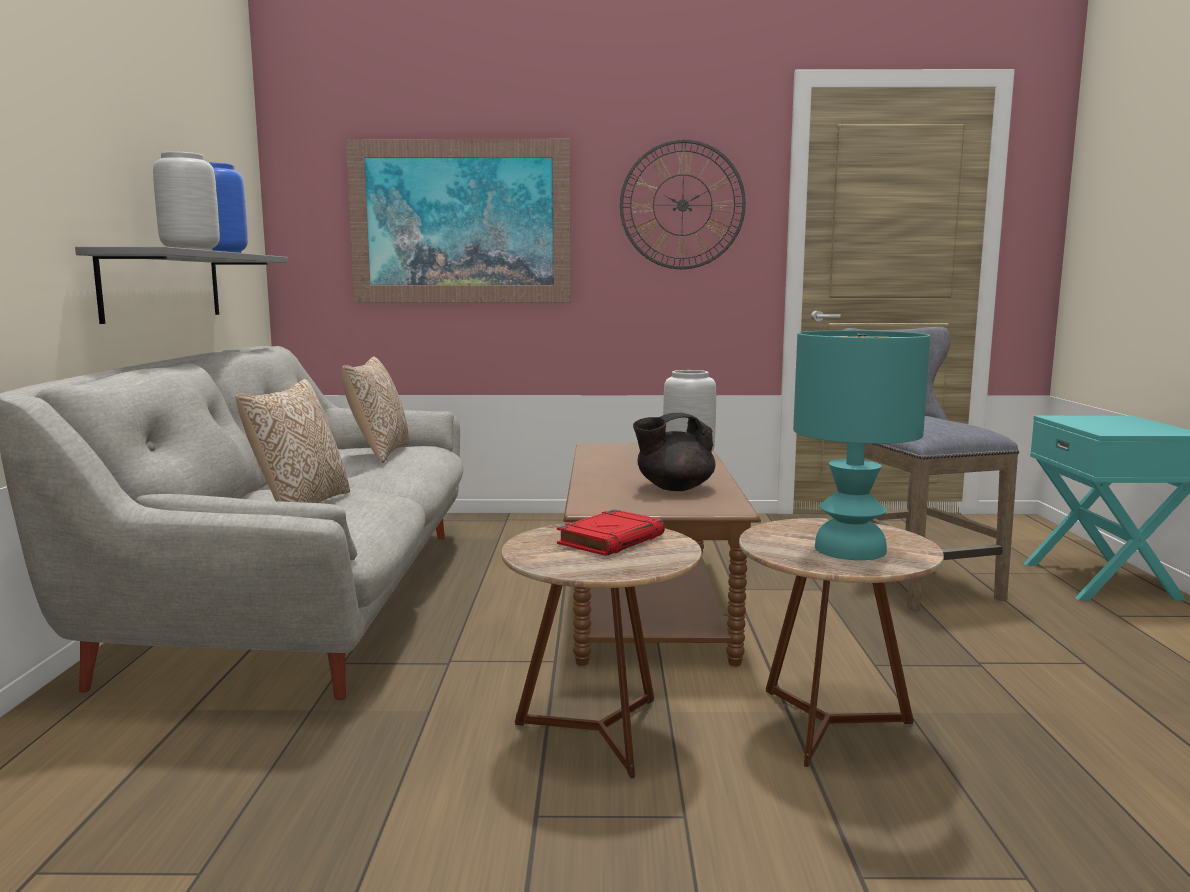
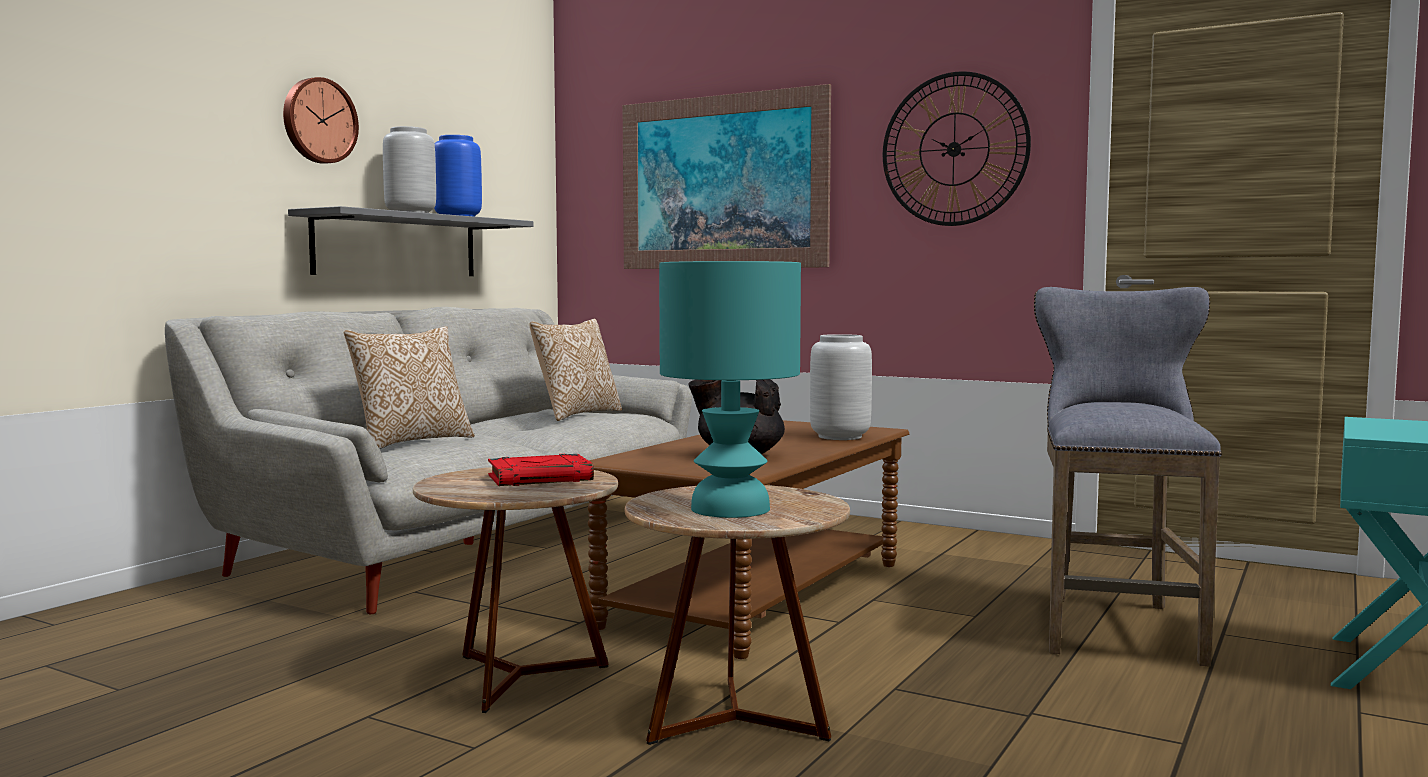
camera: 30 degrees right, 5 degrees down
none -> wall clock [283,77,359,164]

